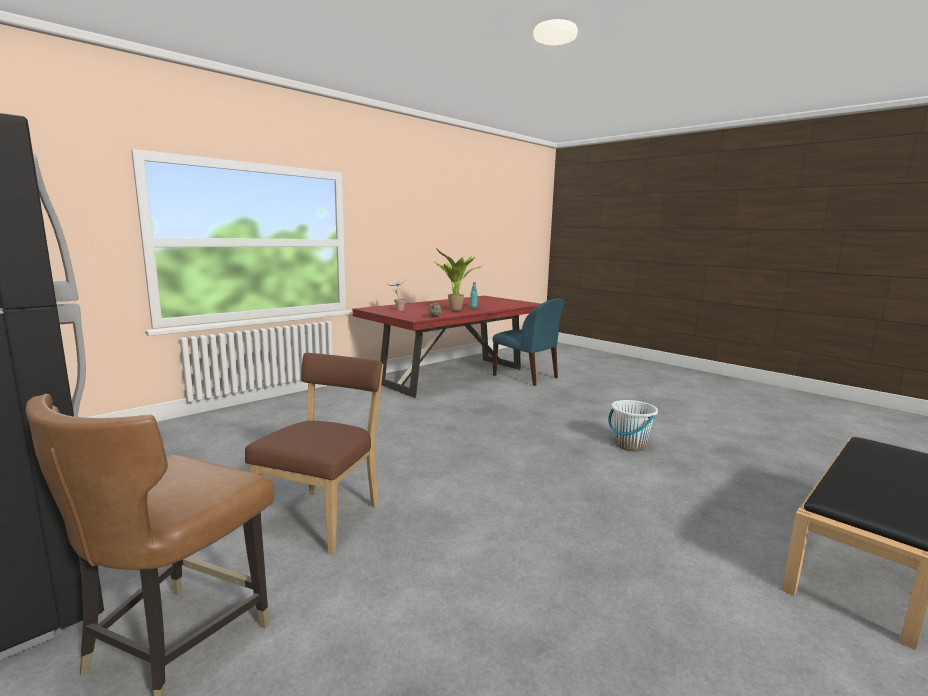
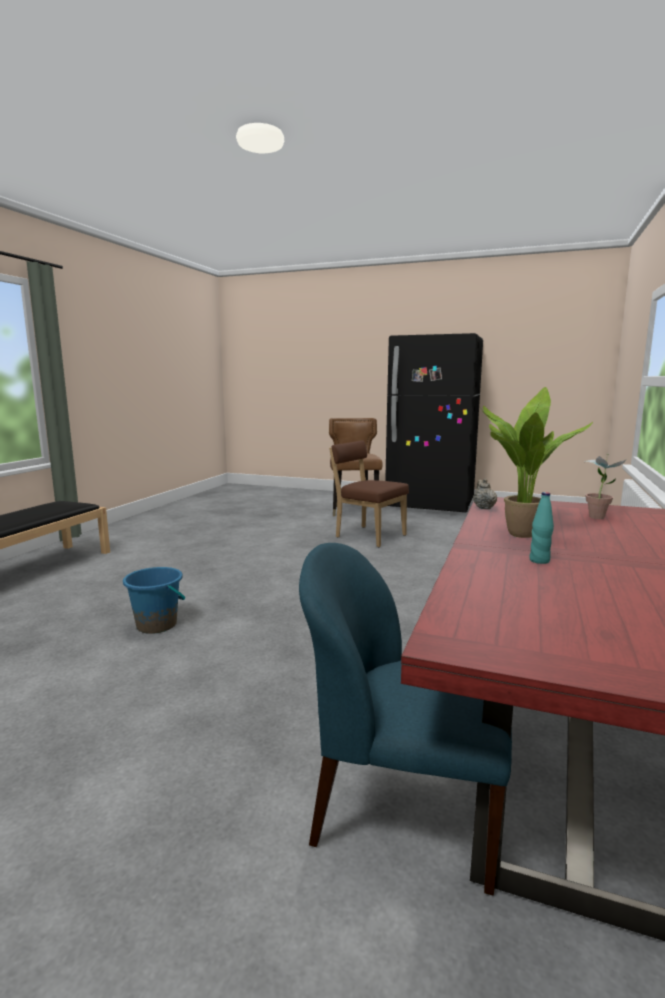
camera: 155 degrees right, 0 degrees up
brown chair [245,353,384,554] -> brown chair turned 135 degrees clockwise [329,440,409,547]
white bucket [608,400,658,451] -> blue bucket [123,567,185,634]

